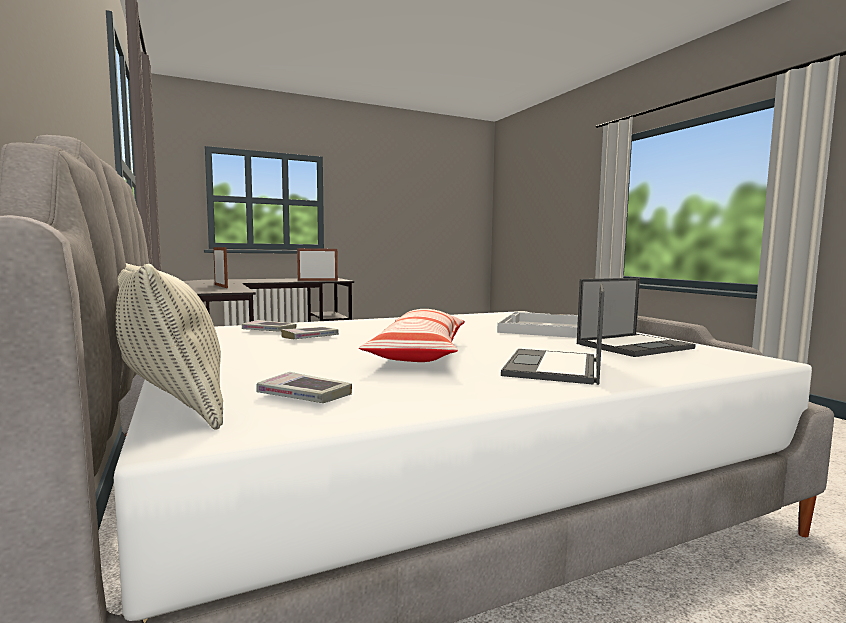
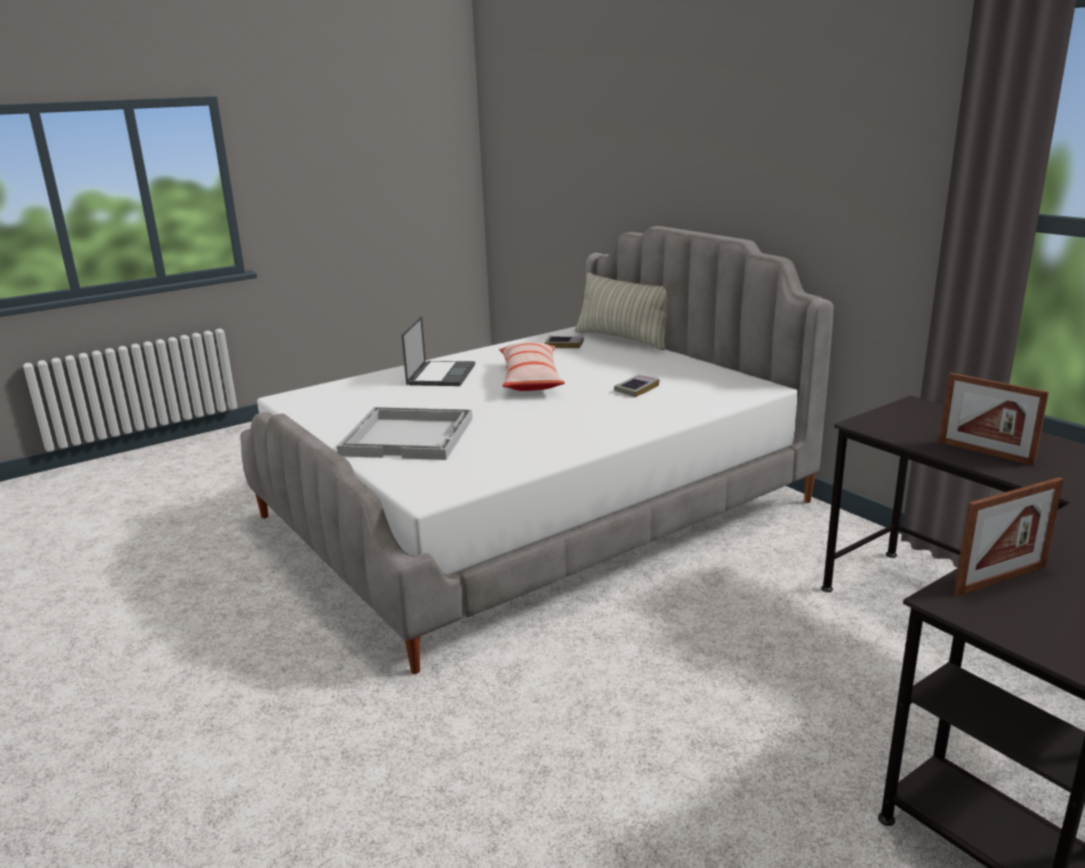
camera: 170 degrees right, 15 degrees up
book [242,320,296,332] -> none
laptop [577,278,696,357] -> none

